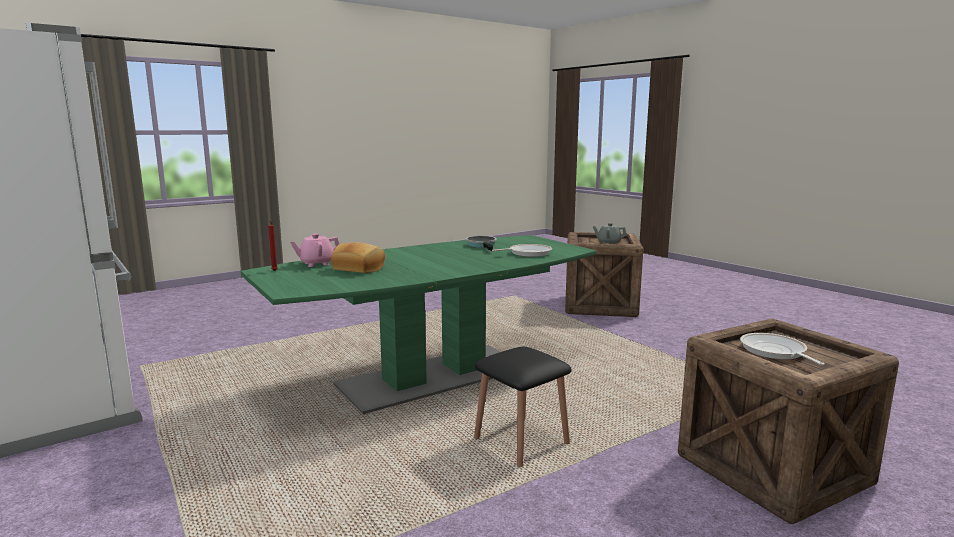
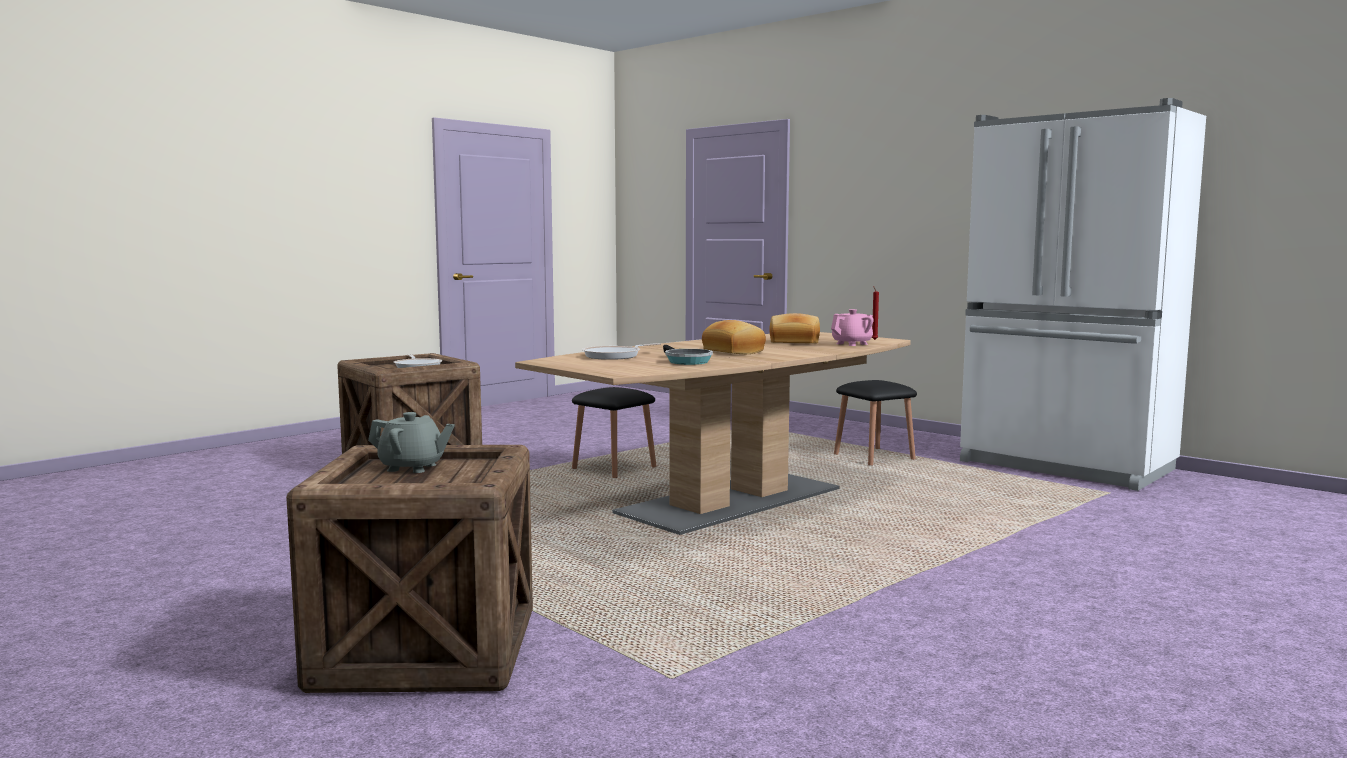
camera: 170 degrees right, 5 degrees down
green dining table [241,235,597,414] -> brown dining table [515,332,911,535]
none -> bread [702,320,766,354]
none -> black stool [834,380,917,466]

